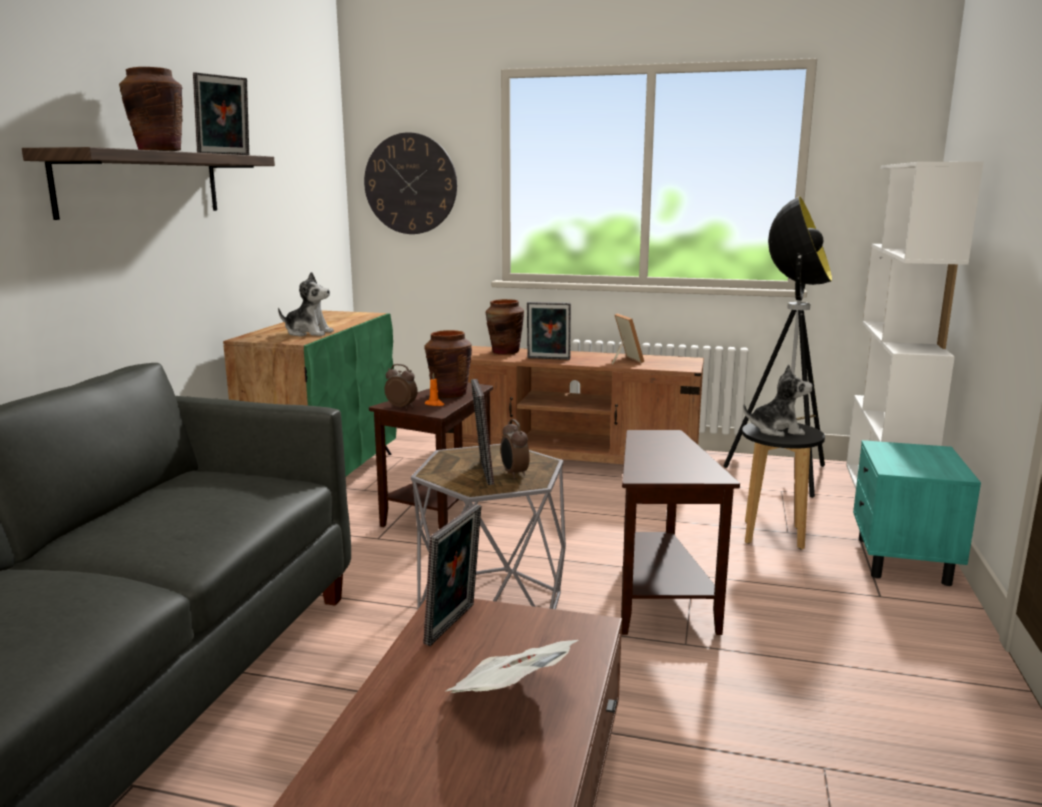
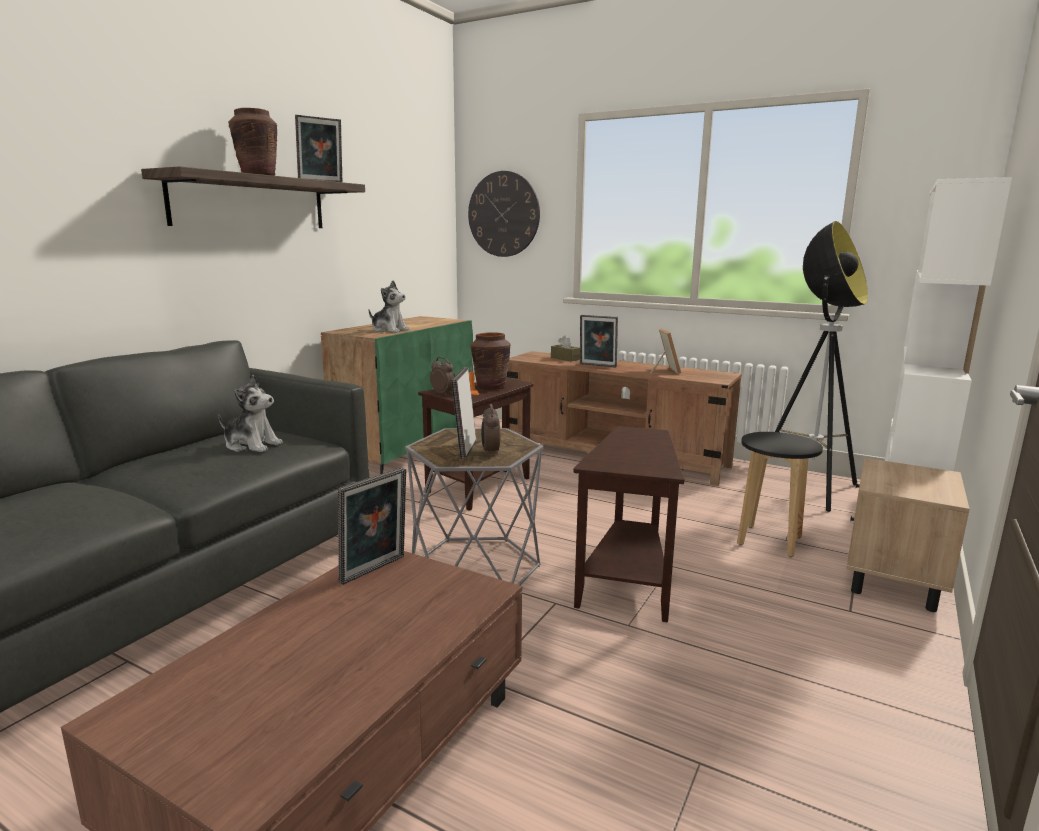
camera: 15 degrees right, 0 degrees up
newspaper [446,640,579,693] -> none
brown vase [486,299,524,355] -> brown tissue box [551,335,580,361]
plush toy [743,364,813,437] -> plush toy moved to [218,375,283,452]
turquoise nightstand [853,440,981,586] -> beige nightstand [846,458,970,612]

